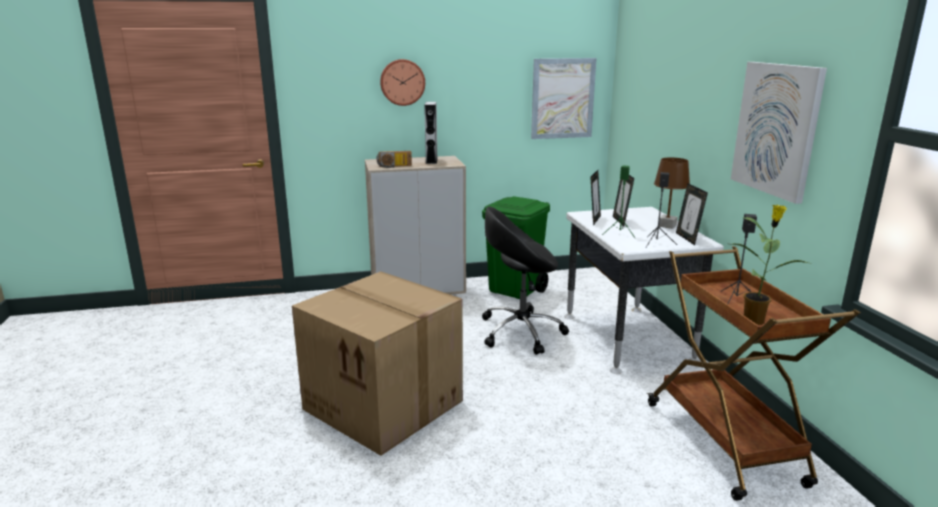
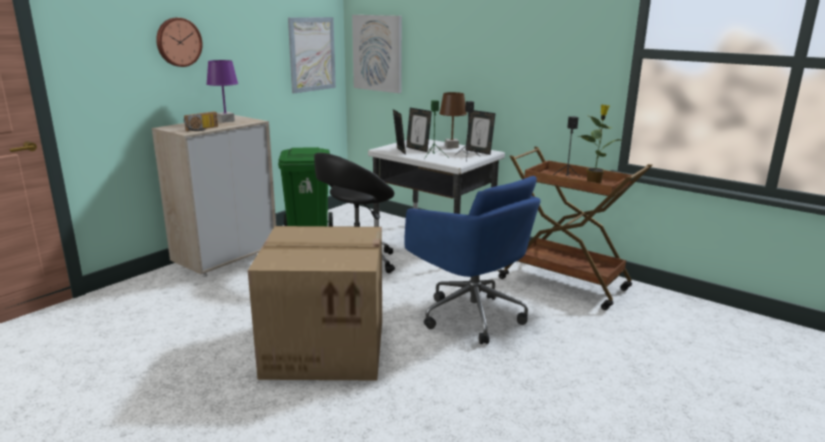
camera: 40 degrees left, 0 degrees up
grey speaker [424,102,438,164] -> purple table lamp [206,60,238,123]
picture [731,62,827,204] -> picture moved to [352,15,402,93]
none -> blue office chair [404,176,541,344]

